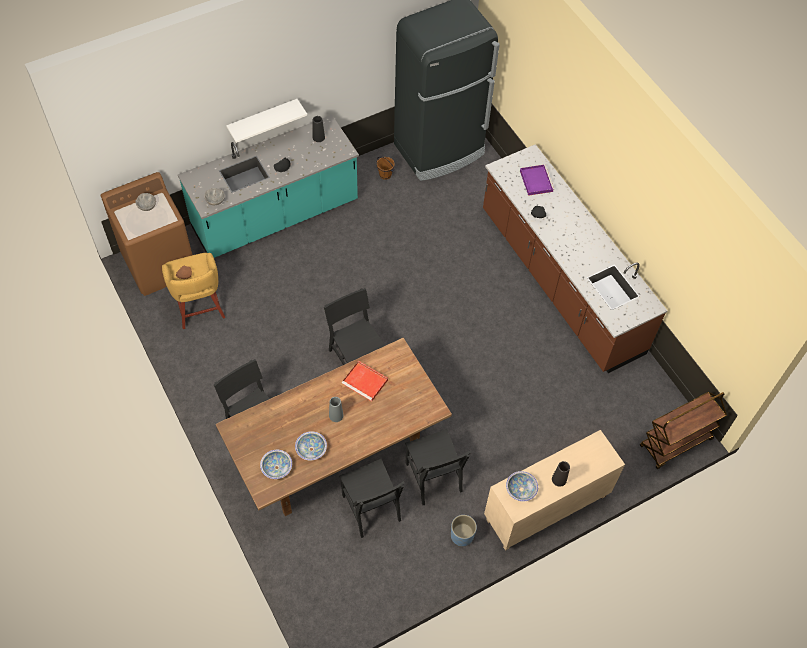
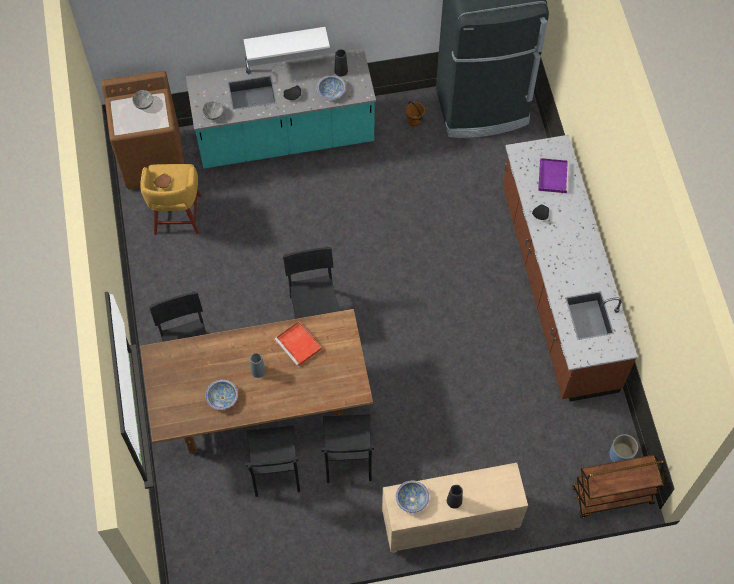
camera: 20 degrees right, 5 degrees up
bowl [260,450,292,479] -> bowl moved to [317,75,346,99]
blue planter [451,515,477,547] -> blue planter moved to [609,434,638,462]

